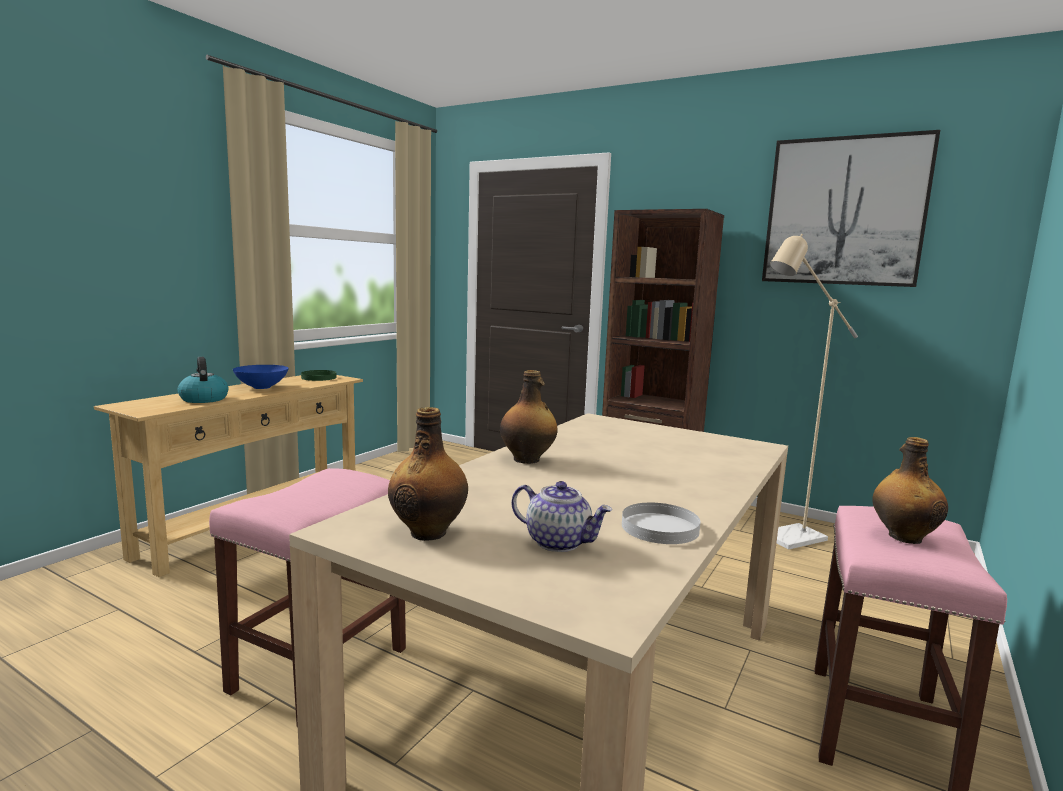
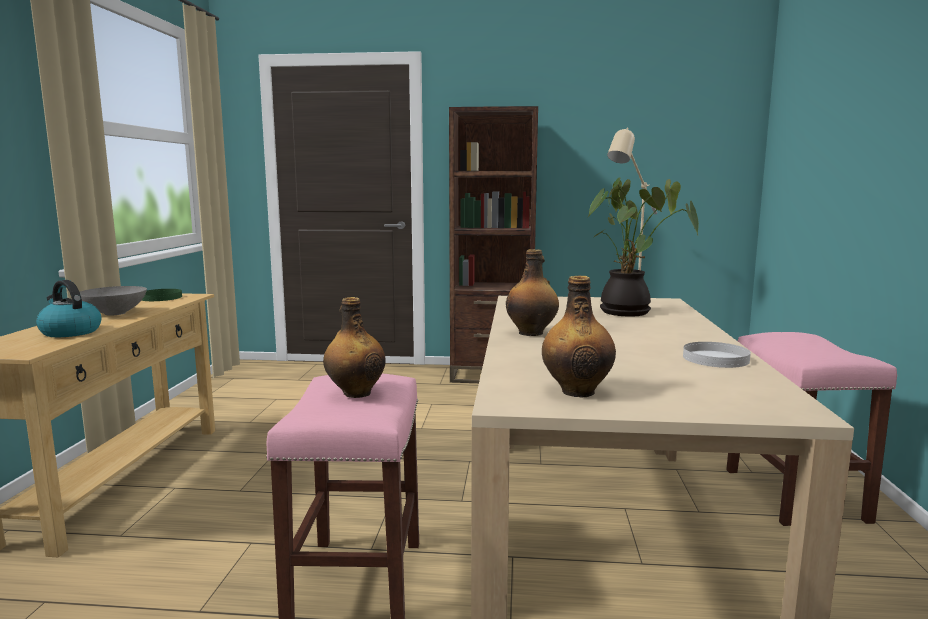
camera: 25 degrees left, 0 degrees up
blue bowl [233,365,289,389] -> grey bowl [80,286,147,316]
teapot [512,481,613,552] -> none
picture [762,130,940,287] -> none
bottle [872,437,948,544] -> bottle moved to [323,297,386,398]
none -> potted plant [587,177,699,317]

